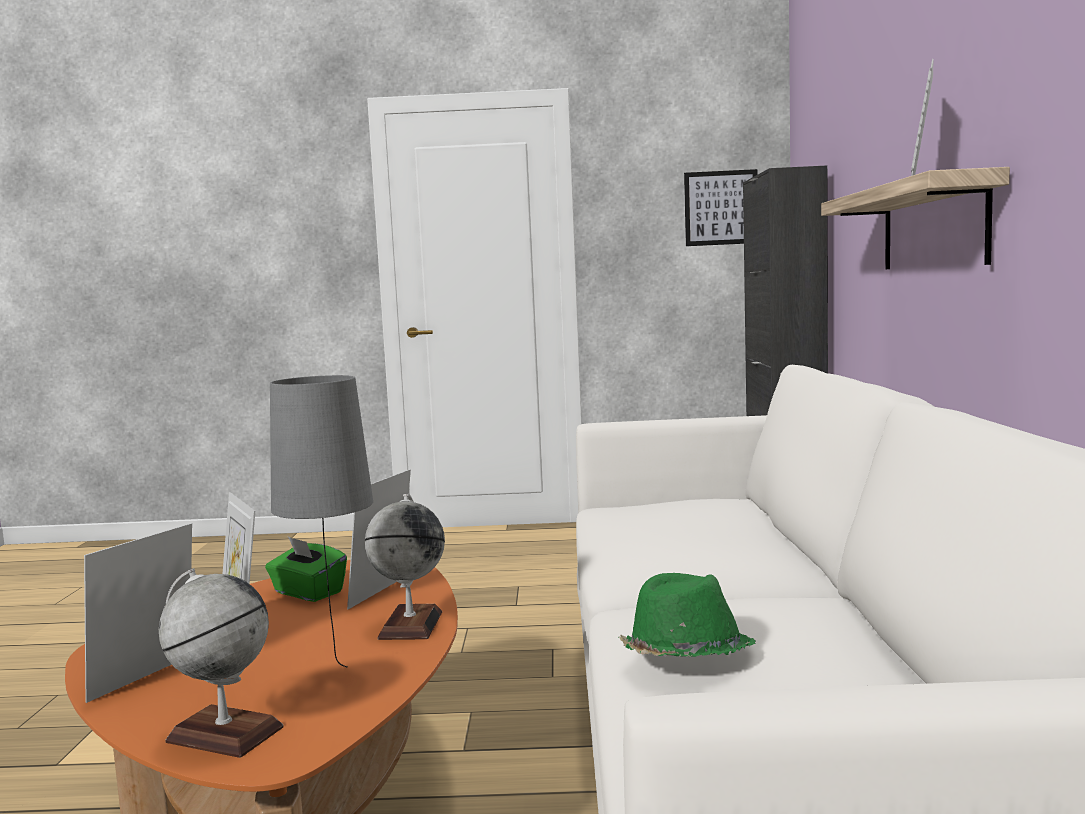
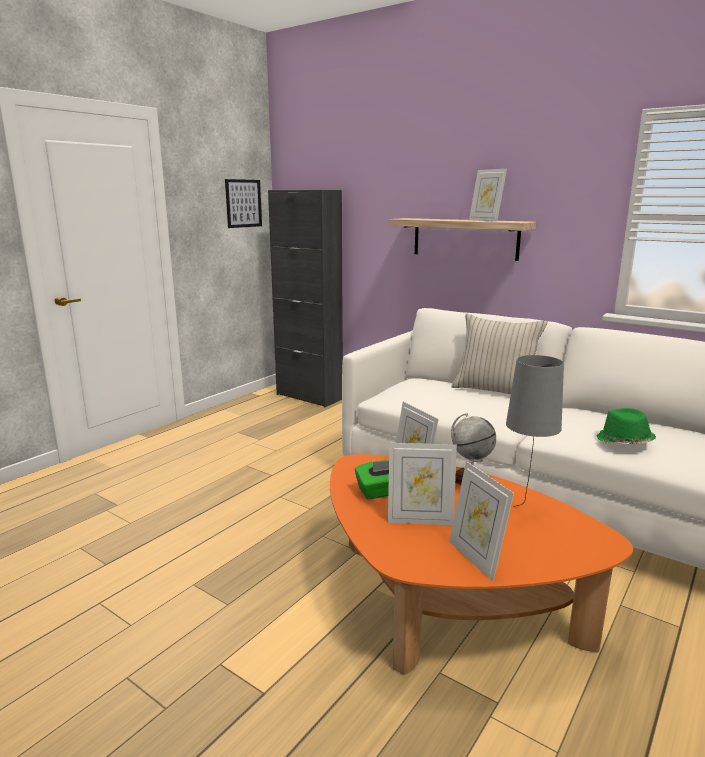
camera: 55 degrees left, 10 degrees up
globe [159,568,284,758] -> none
none -> beige pillow [451,313,548,394]

